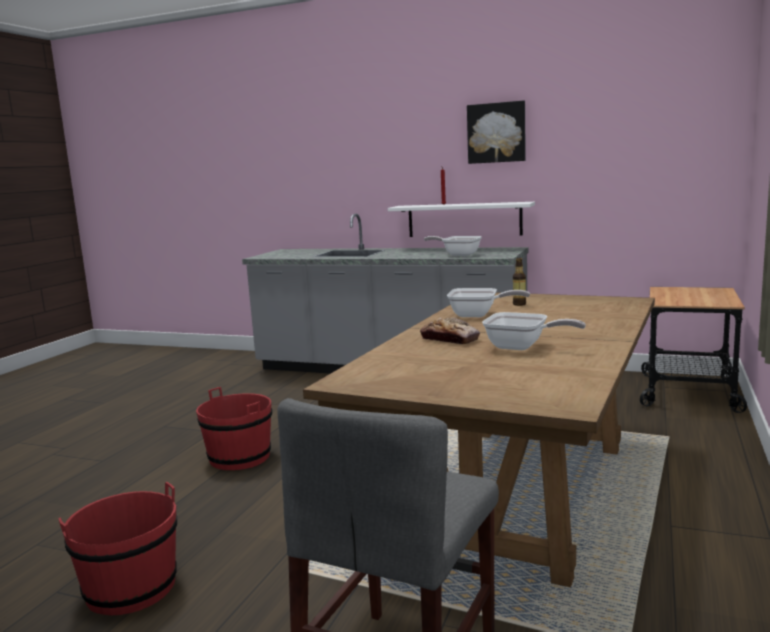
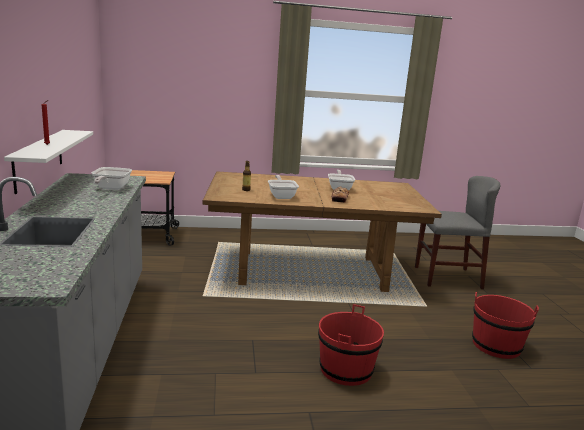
camera: 120 degrees left, 5 degrees up
picture [467,101,526,164] -> none

